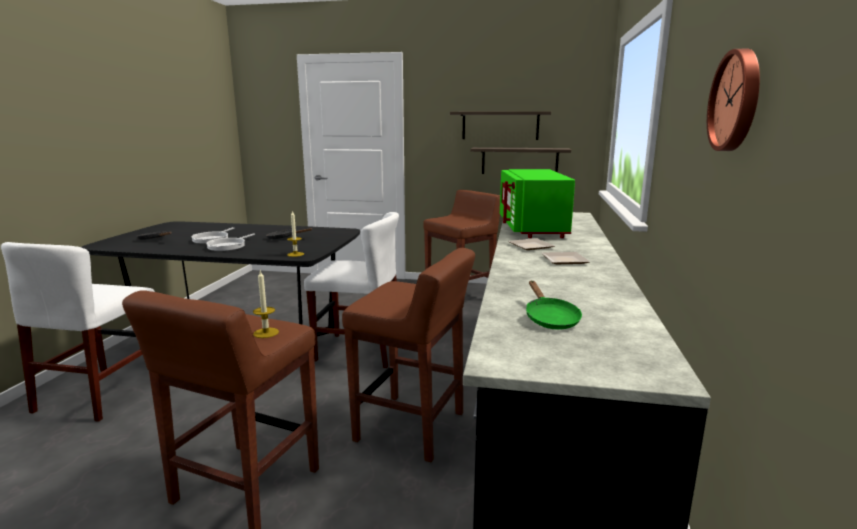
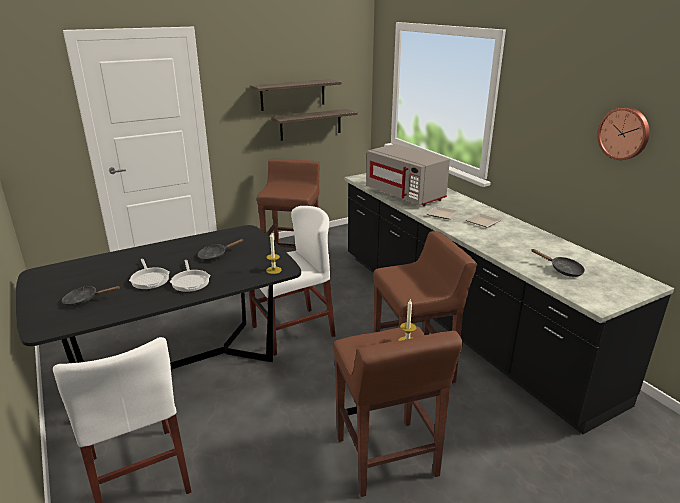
camera: 40 degrees left, 10 degrees up
green microwave [500,169,575,238] -> grey microwave [366,144,450,206]
green frying pan [526,281,582,330] -> black frying pan [532,249,585,277]

